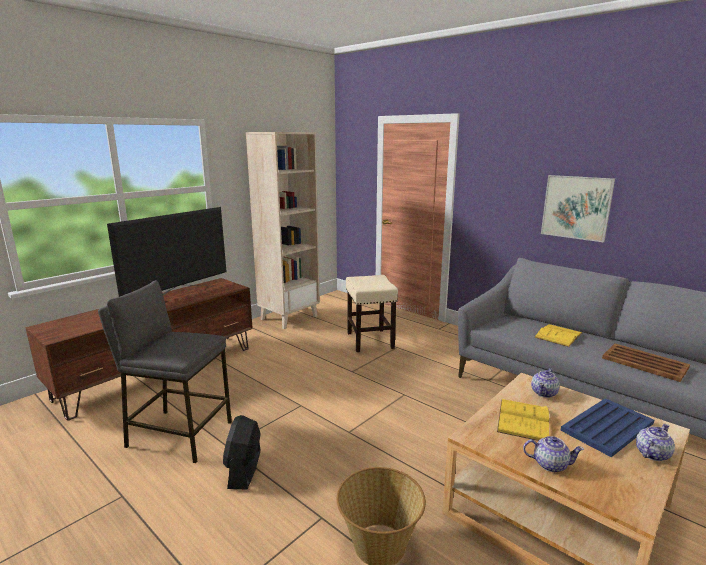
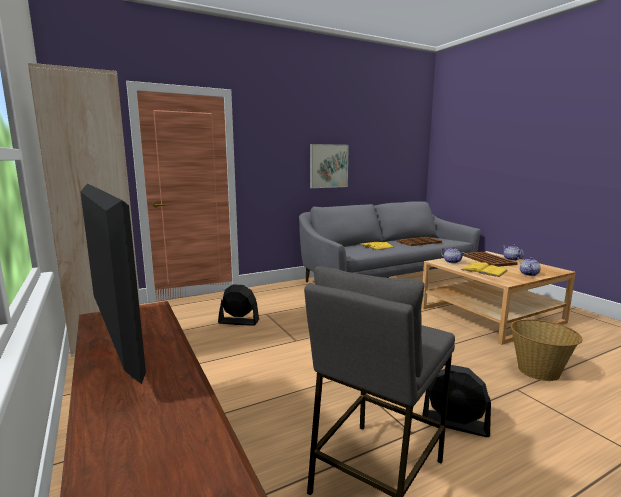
camera: 70 degrees left, 5 degrees down
beige stool [346,275,398,352] -> black fan [218,284,259,326]
blue tray [560,398,654,457] -> brown tray [463,252,518,267]

